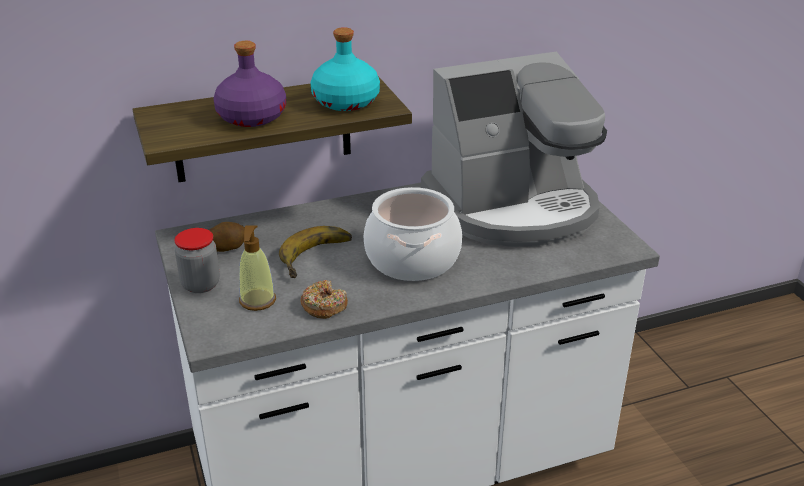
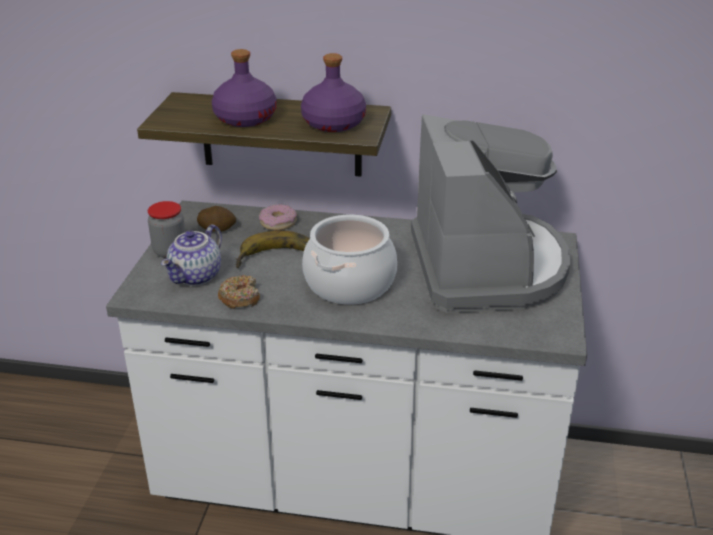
camera: 30 degrees right, 0 degrees up
soap dispenser [239,225,276,311] -> teapot [161,224,222,286]
turquoise bottle [311,27,380,111] -> purple bottle [301,53,366,132]
coffee machine [421,52,607,247] -> coffee machine turned 105 degrees counterclockwise [411,114,570,313]
none -> donut [259,204,297,231]

